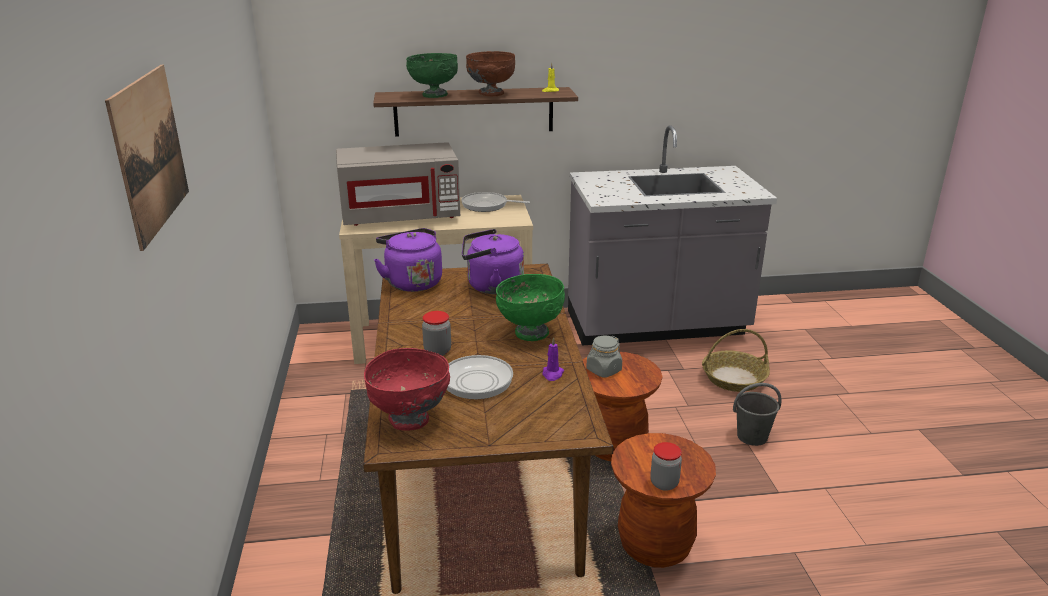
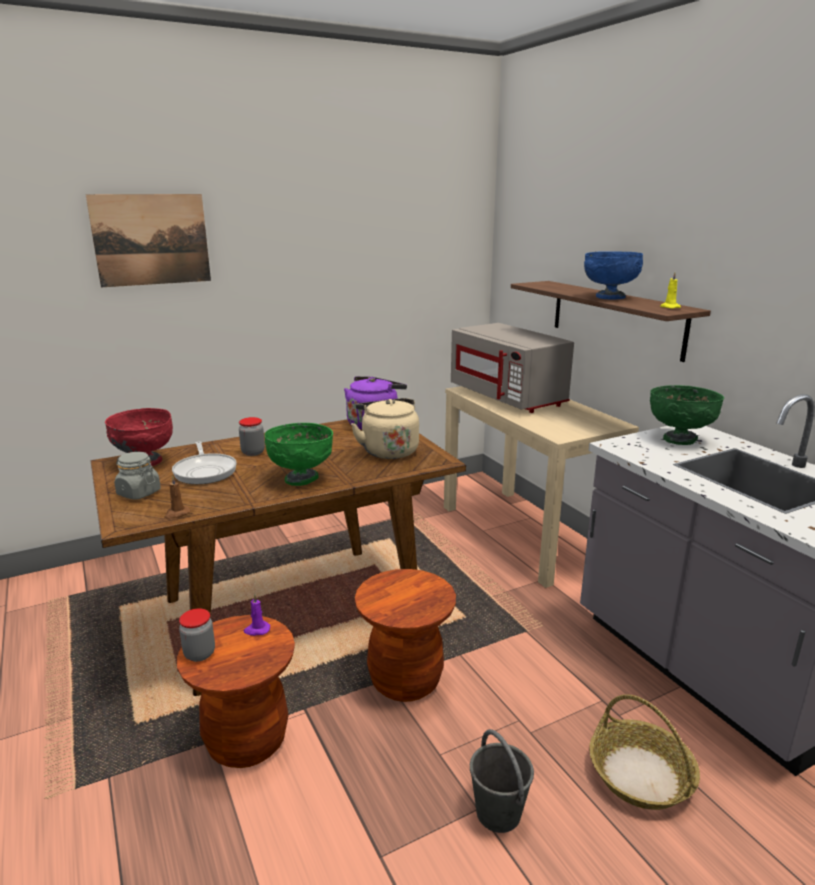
camera: 70 degrees right, 5 degrees down
green bowl [406,53,458,98] -> green bowl moved to [650,385,724,445]
frying pan [461,192,530,212] -> none
purple kettle [462,229,524,294] -> beige kettle [351,398,419,459]
brown bowl [466,51,515,96] -> blue bowl [584,251,643,300]
purple candle [542,337,564,381] -> purple candle moved to [244,594,270,636]
grey jar [586,336,622,378] -> grey jar moved to [114,452,161,500]
none -> brown candle [164,475,191,519]

